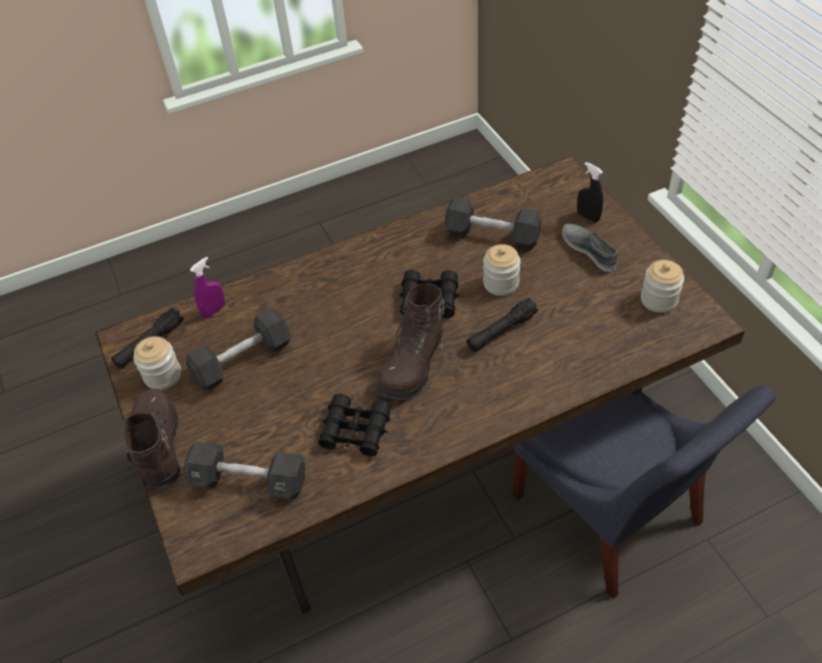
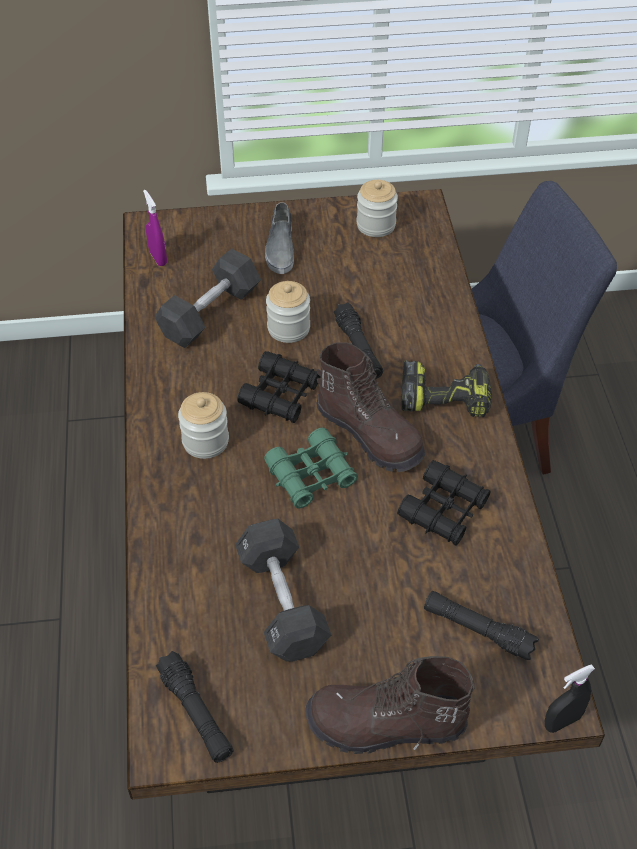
camera: 75 degrees left, 0 degrees up
jar [133,336,181,390] -> jar moved to [178,392,229,459]
black dumbbell [184,442,305,499] -> black flashlight [424,591,539,660]
purple spray bottle [190,257,225,318] -> purple spray bottle moved to [143,190,167,266]
grey shoe [562,224,619,272] -> grey shoe turned 75 degrees counterclockwise [265,202,294,274]
black spray bottle [577,162,603,222] -> black spray bottle moved to [545,664,595,733]
none -> green binoculars [264,428,358,509]
none -> power drill [401,360,492,417]

